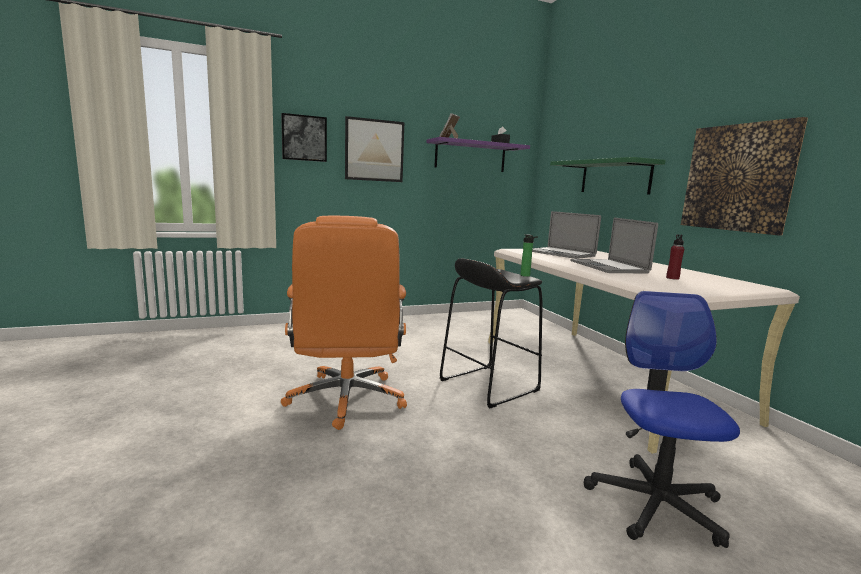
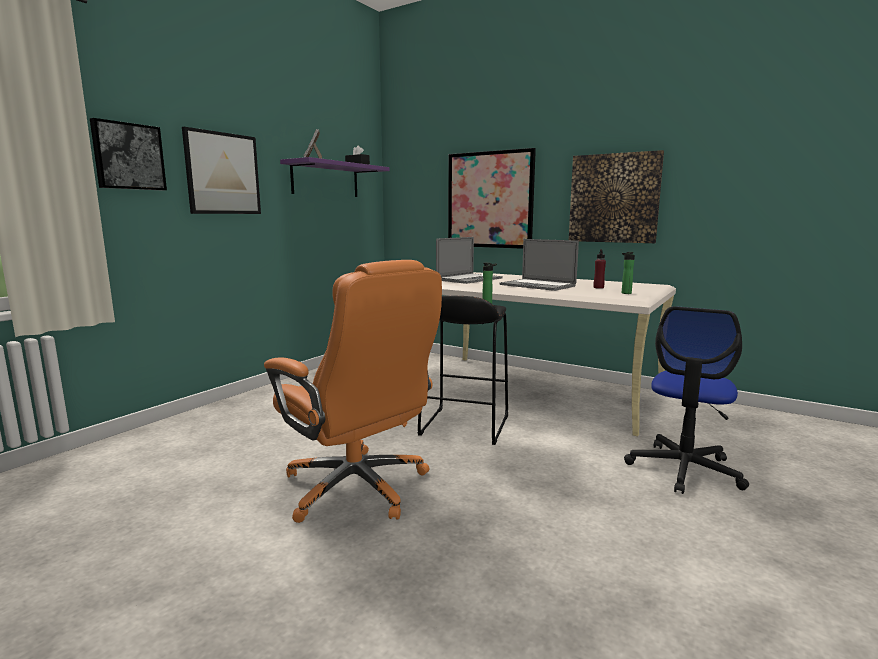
camera: 35 degrees left, 0 degrees up
laptop [532,211,601,259] -> laptop turned 60 degrees counterclockwise [436,237,503,284]
green shelf [550,157,666,195] -> picture [448,148,536,249]
office chair [584,291,740,548] -> office chair turned 120 degrees counterclockwise [624,306,749,494]
none -> bottle [622,252,635,294]

